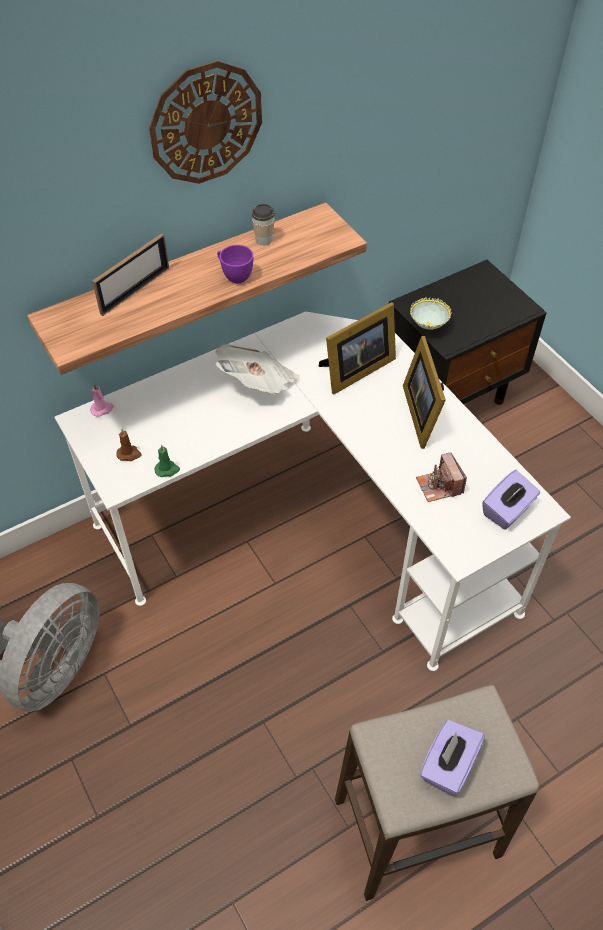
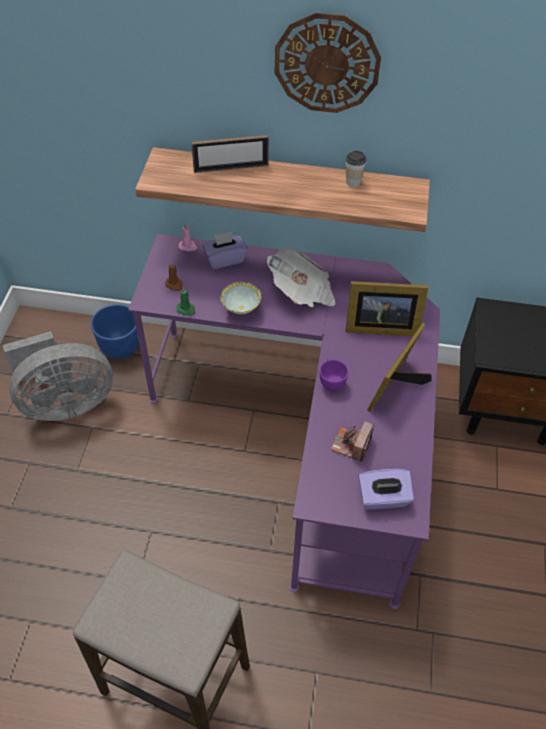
camera: 40 degrees right, 0 degrees up
white desk [54,311,571,671] -> purple desk [128,234,440,609]
purple cup [217,245,253,283] -> purple cup moved to [320,358,348,391]
bowl [410,298,452,330] -> bowl moved to [220,282,262,315]
purple tissue box [420,720,485,796] -> purple tissue box moved to [202,232,248,269]
none -> blue planter [91,304,139,359]

